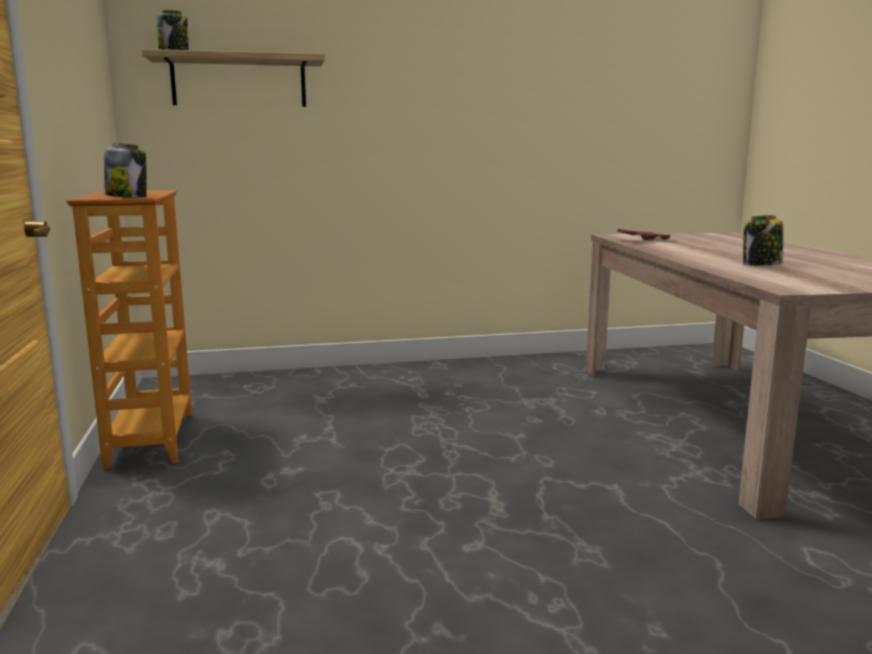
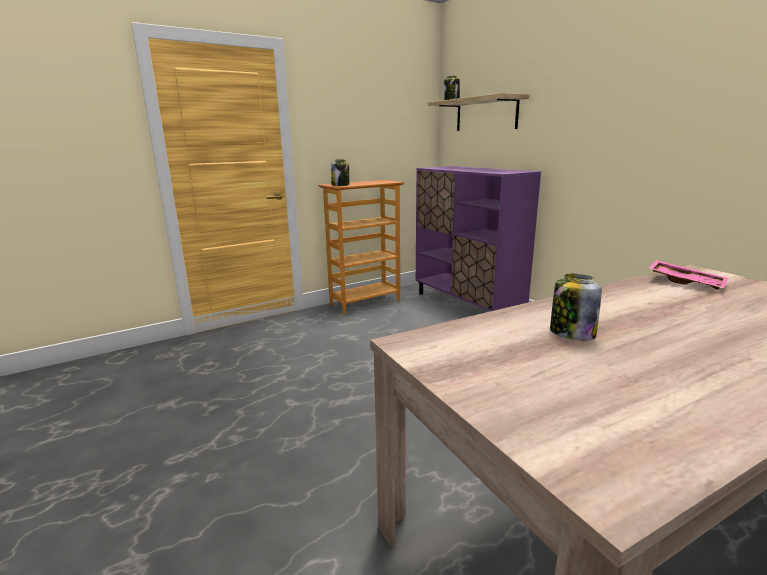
camera: 70 degrees right, 5 degrees up
none -> purple cabinet [416,166,541,311]

